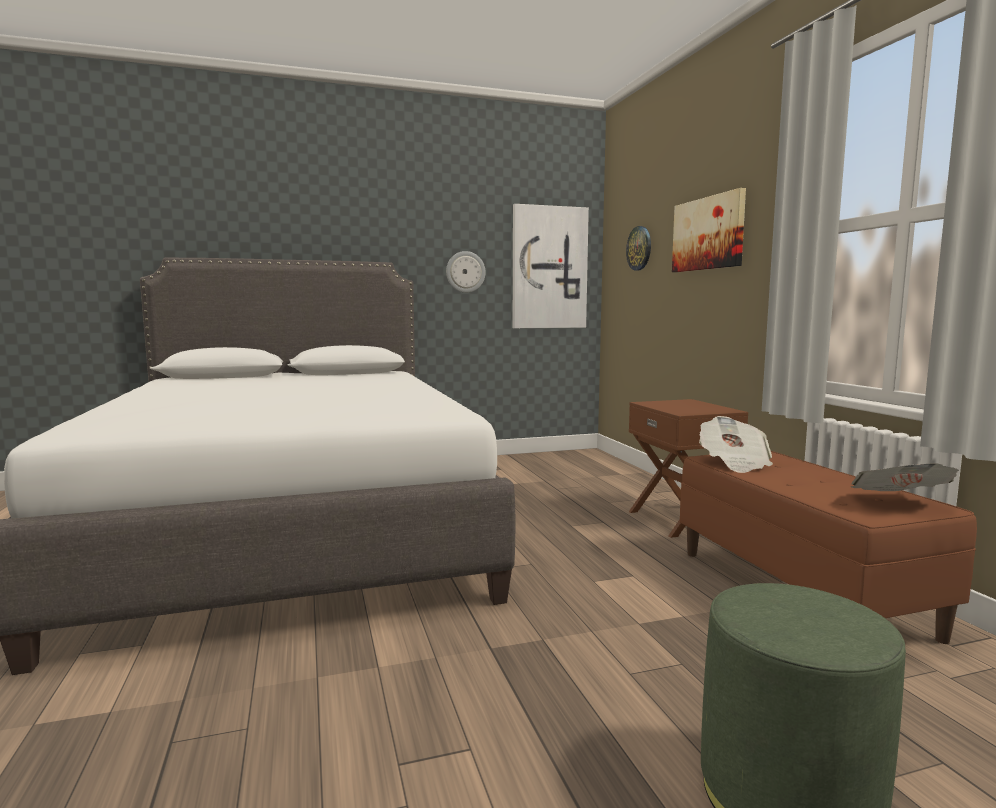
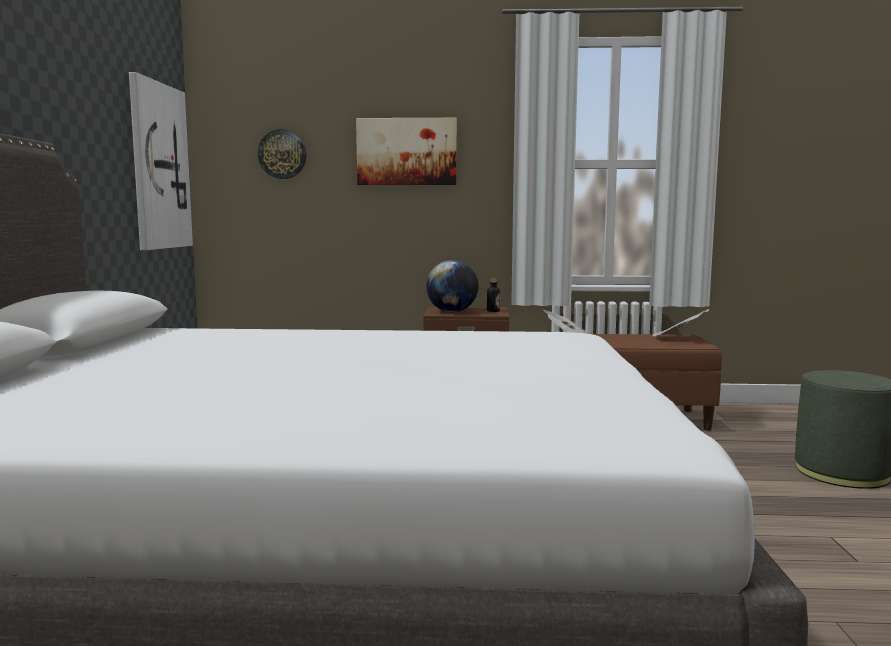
camera: 70 degrees left, 0 degrees up
wall clock [446,251,486,293] -> none
none -> globe [426,260,478,312]
none -> bottle [487,277,500,312]

